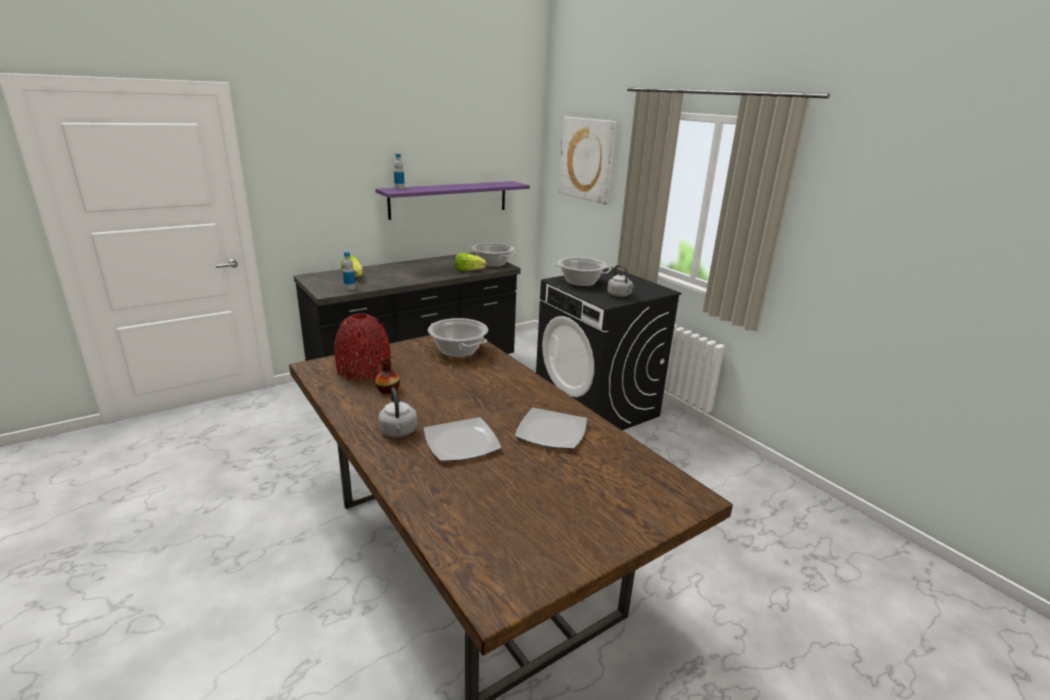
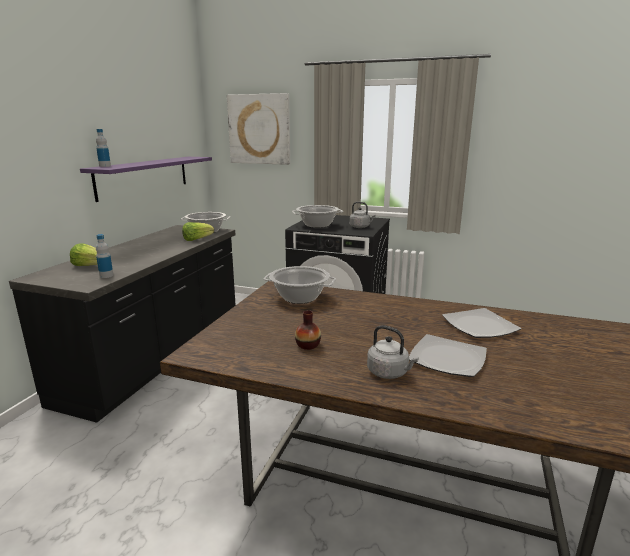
camera: 35 degrees left, 5 degrees down
red vase [335,313,391,381] -> none

